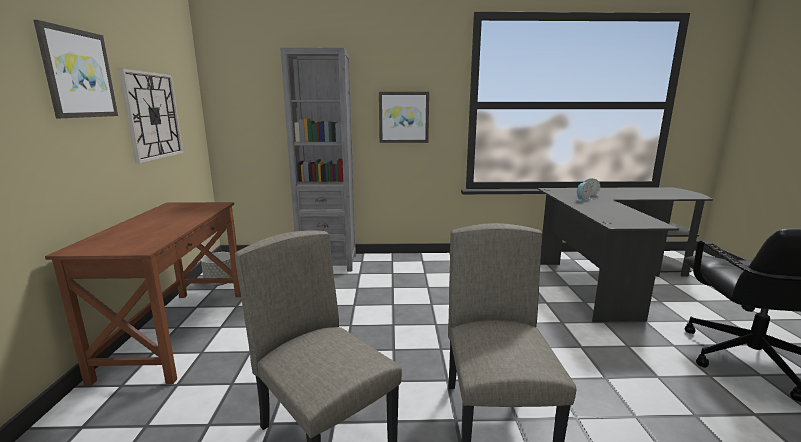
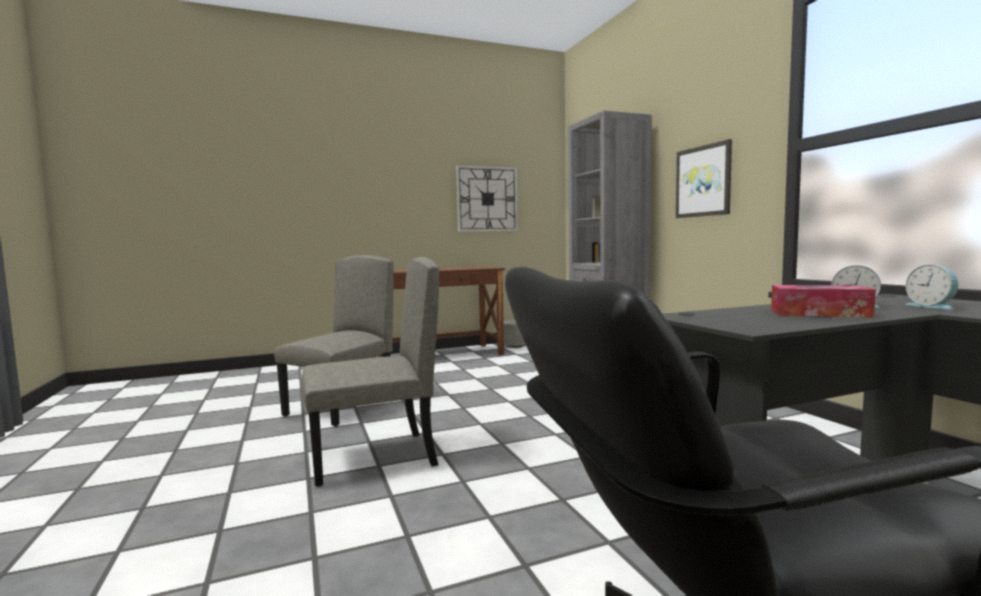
camera: 70 degrees right, 10 degrees down
picture [34,20,118,118] -> none
none -> tissue box [771,285,876,318]

